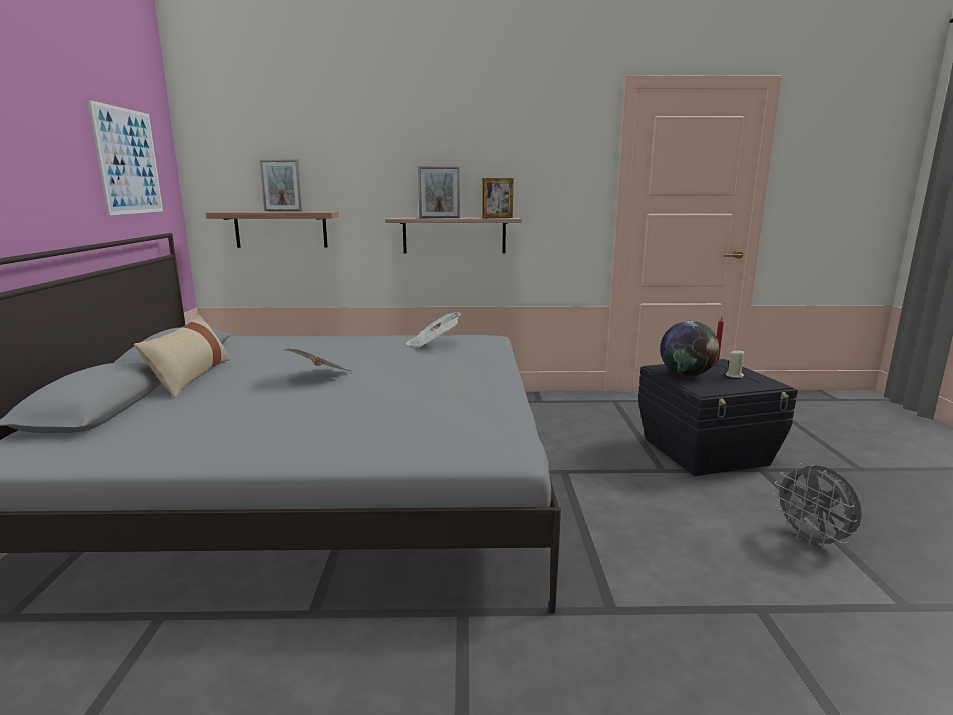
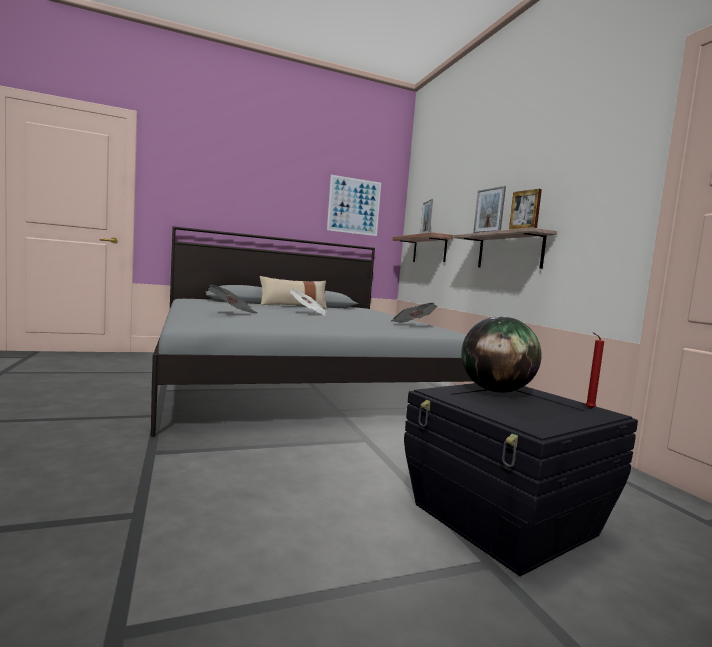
camera: 70 degrees right, 10 degrees down
beige candle [725,350,744,378] -> none
grey fan [773,463,862,550] -> none
none -> newspaper [208,285,257,314]

